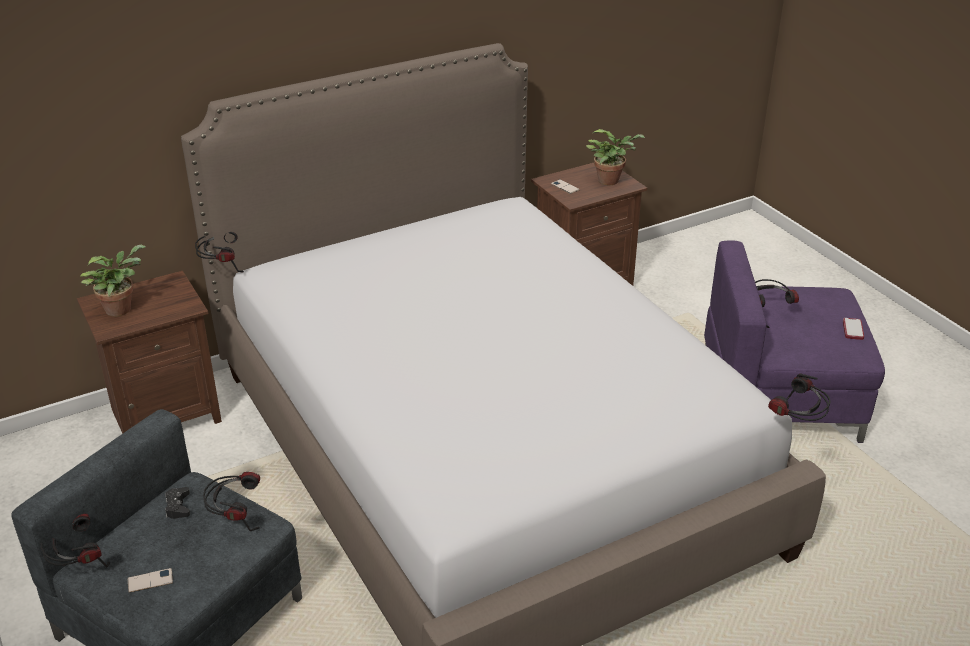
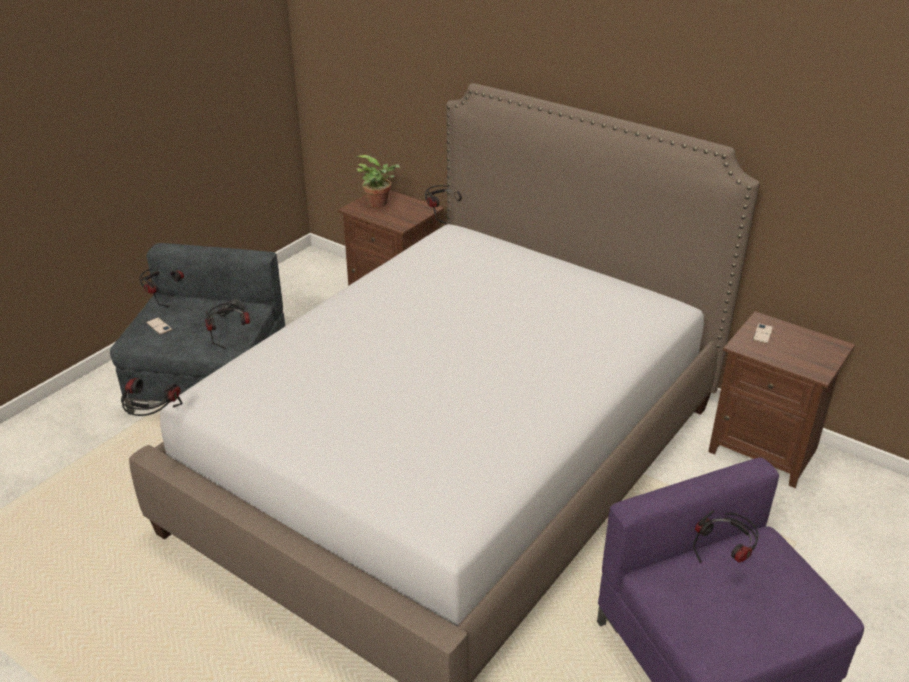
camera: 65 degrees right, 0 degrees up
potted plant [586,129,645,185] -> none
headphones [768,373,831,421] -> headphones moved to [121,378,182,416]
phone [843,318,864,340] -> none

